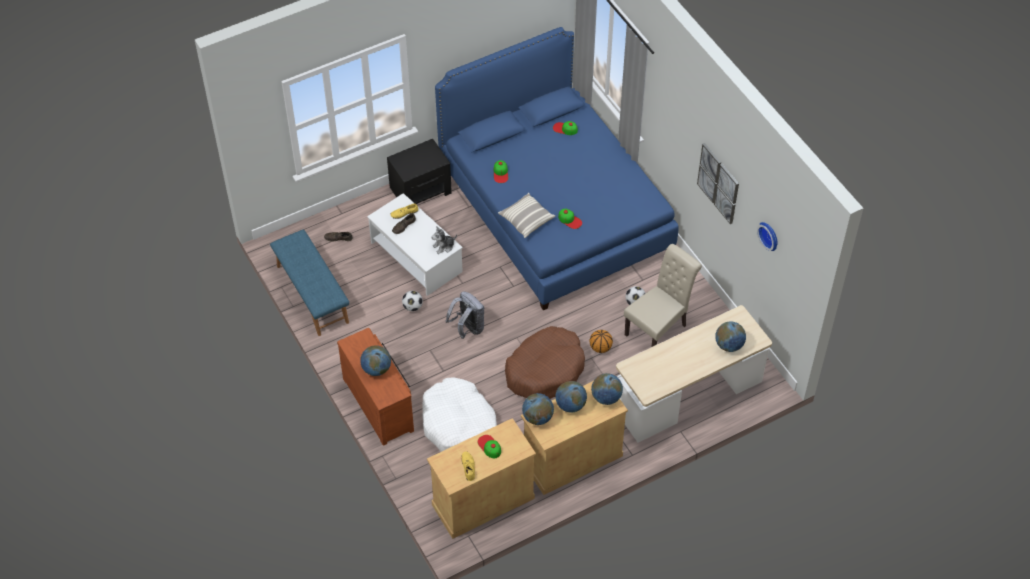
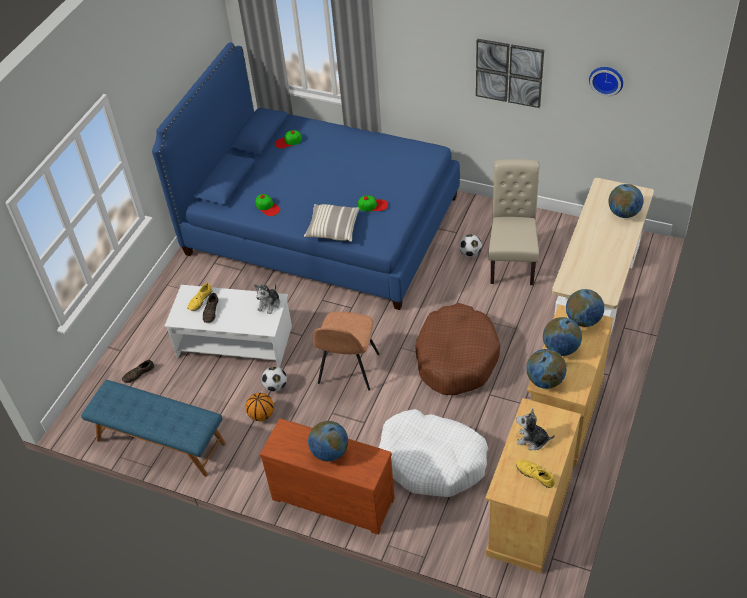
camera: 35 degrees left, 5 degrees down
black nightstand [387,139,452,204] -> none
grey backpack [445,292,485,339] -> brown chair [313,312,379,390]
cap [478,435,501,458] -> plush toy [516,408,555,450]
basketball [590,330,613,353] -> basketball moved to [246,393,274,421]

